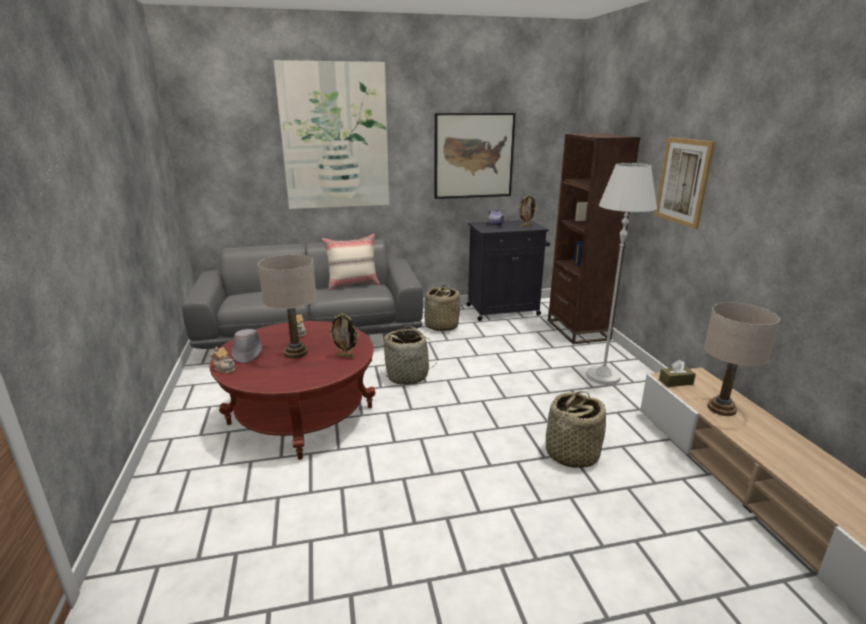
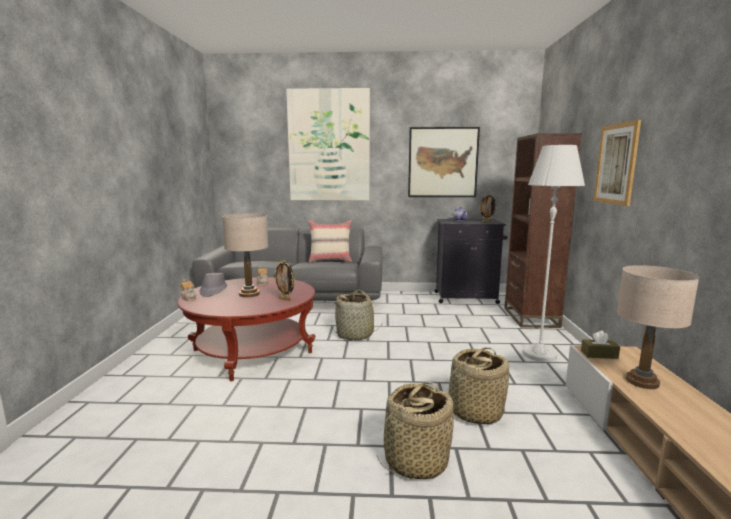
camera: 15 degrees right, 10 degrees down
basket [424,285,460,331] -> basket moved to [377,382,454,479]

